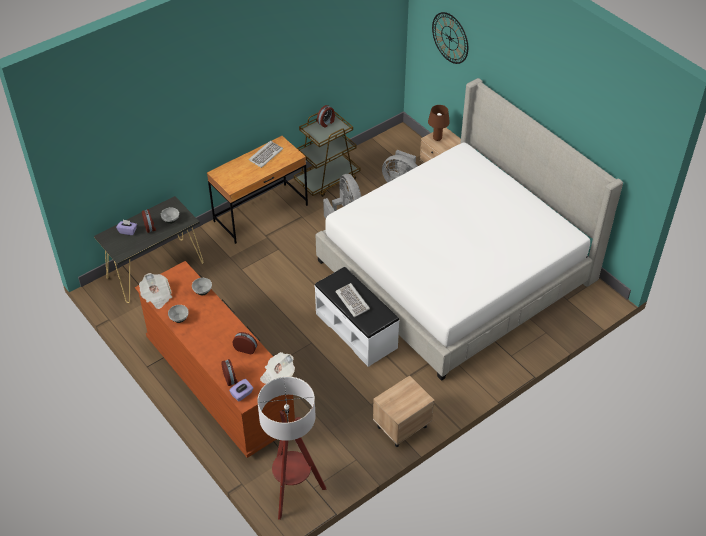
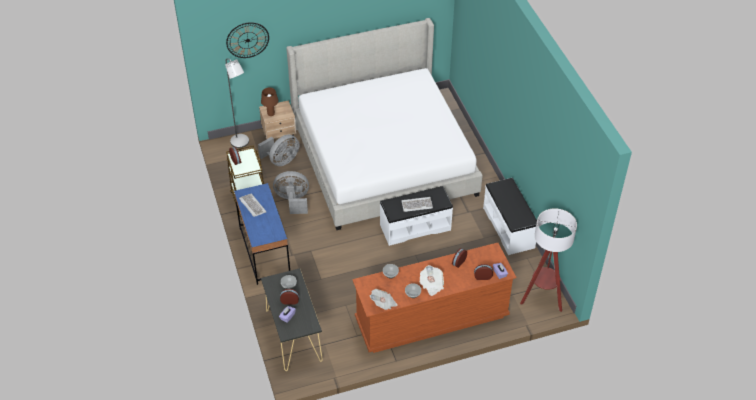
camera: 70 degrees left, 0 degrees up
brown desk [207,136,308,244] -> blue desk [234,183,290,285]
newspaper [260,352,295,384] -> newspaper moved to [420,265,444,296]
beige nightstand [373,375,435,447] -> white bench [483,178,537,255]
none -> grey floor lamp [225,59,249,148]

